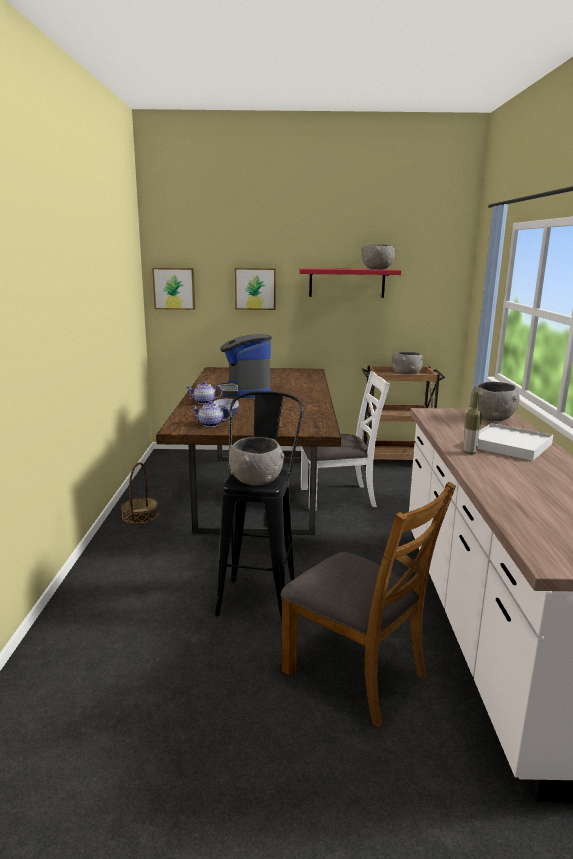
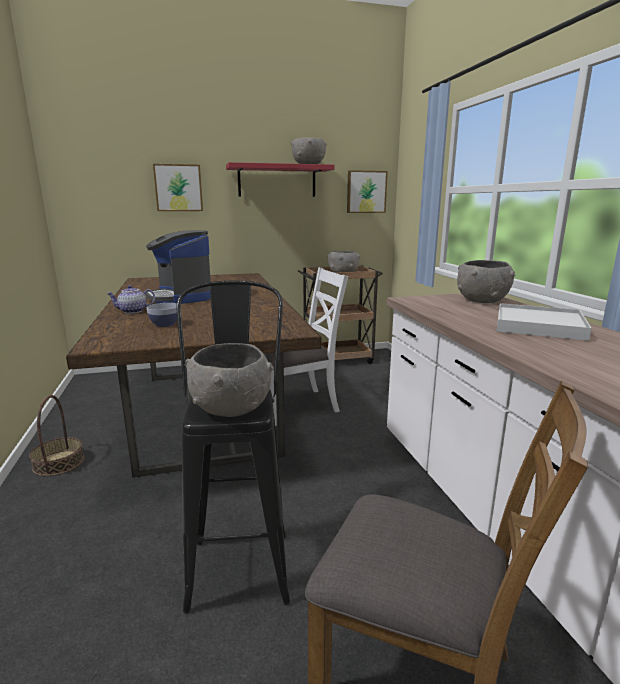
camera: 15 degrees left, 0 degrees up
picture [152,268,195,310] -> picture moved to [347,170,388,213]
teapot [191,401,230,427] -> none
bottle [463,392,482,454] -> none

